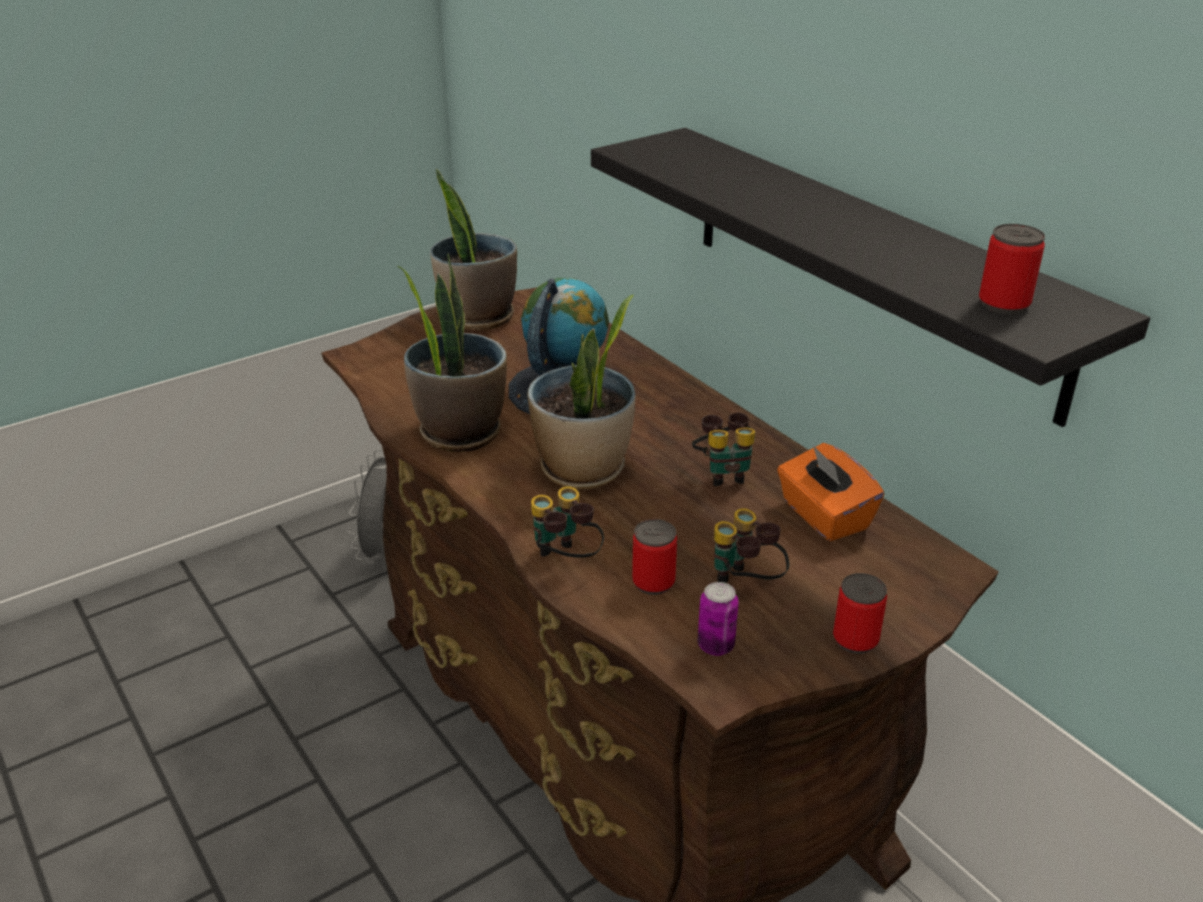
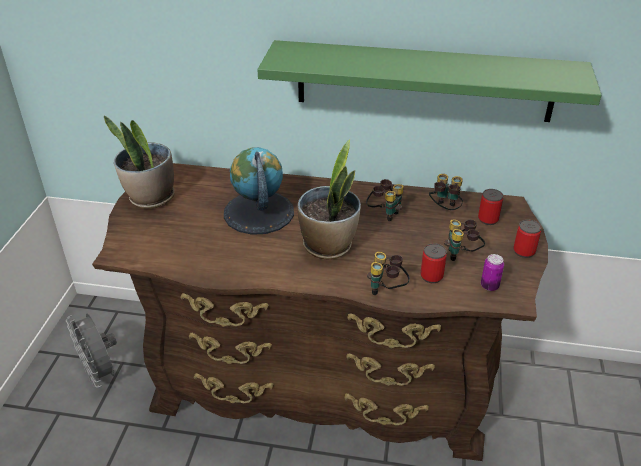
camera: 45 degrees left, 5 degrees up
potted plant [397,253,507,452] -> none
black shelf [591,128,1150,427] -> green shelf [257,40,602,122]
orange tissue box [777,443,884,541] -> binoculars [429,174,463,210]
can [979,224,1045,314] -> can moved to [478,189,503,225]

